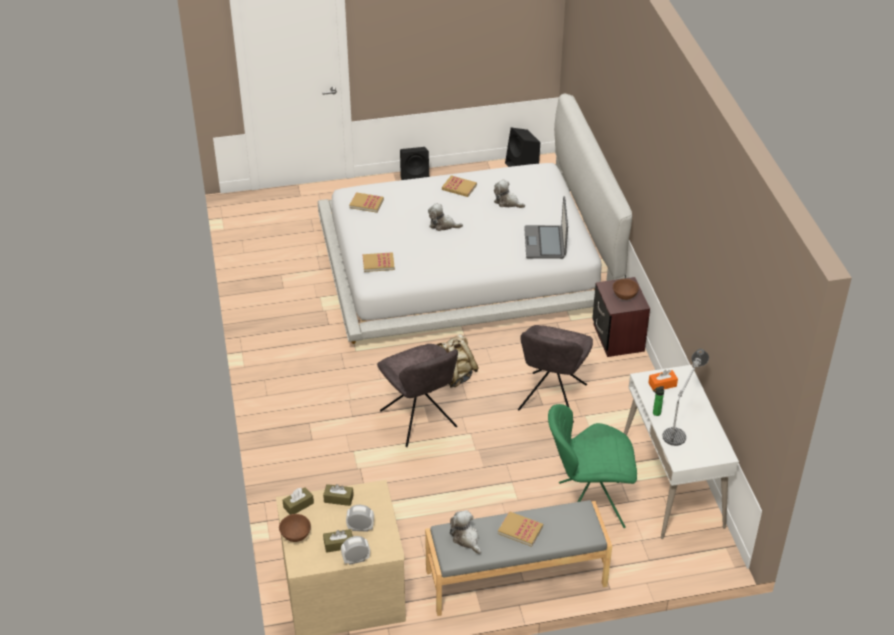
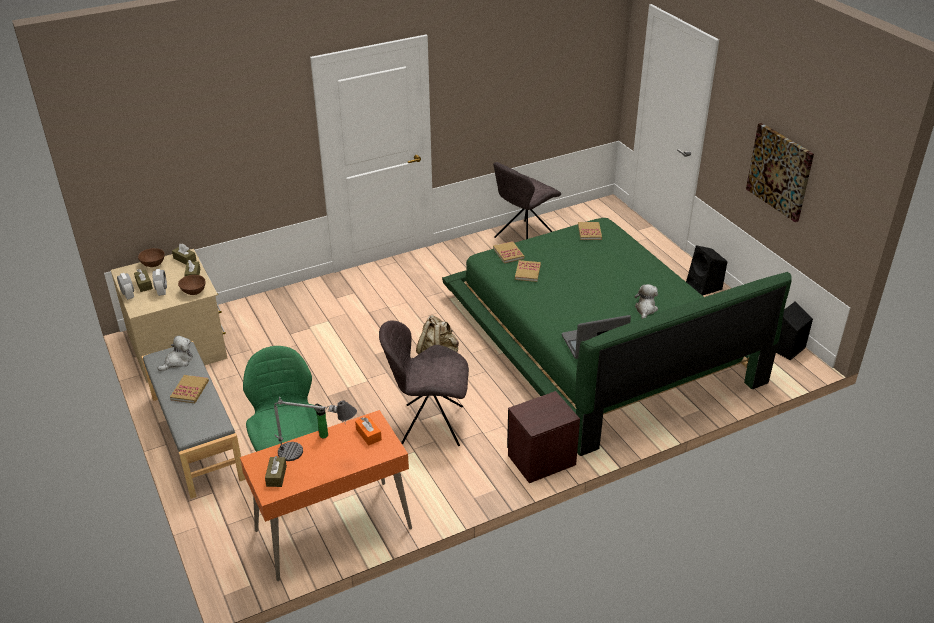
camera: 75 degrees right, 5 degrees down
white bed [317,94,632,344] -> green bed [442,218,792,456]
grey chair [377,344,458,447] -> grey chair moved to [493,162,561,239]
plush toy [428,203,463,231] -> none
book [442,175,477,197] -> book moved to [515,260,541,282]
brown bowl [613,279,639,300] -> brown bowl moved to [178,275,206,295]
white desk [624,365,739,539] -> orange desk [240,410,412,581]
none -> brown tissue box [265,456,287,487]
none -> picture [746,123,814,222]

